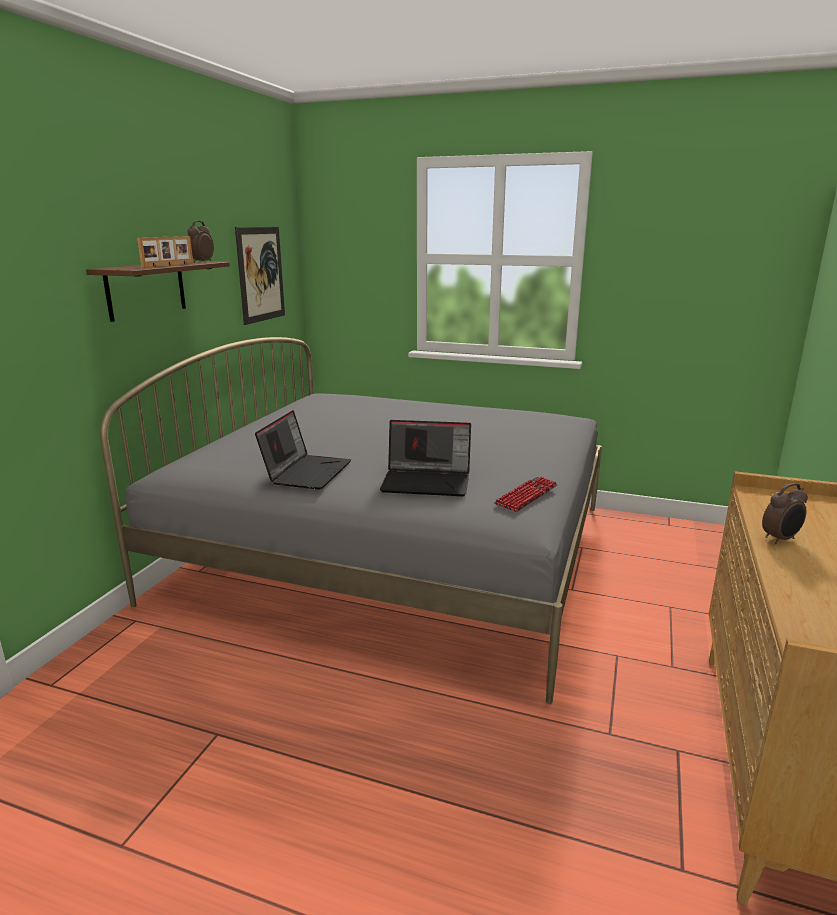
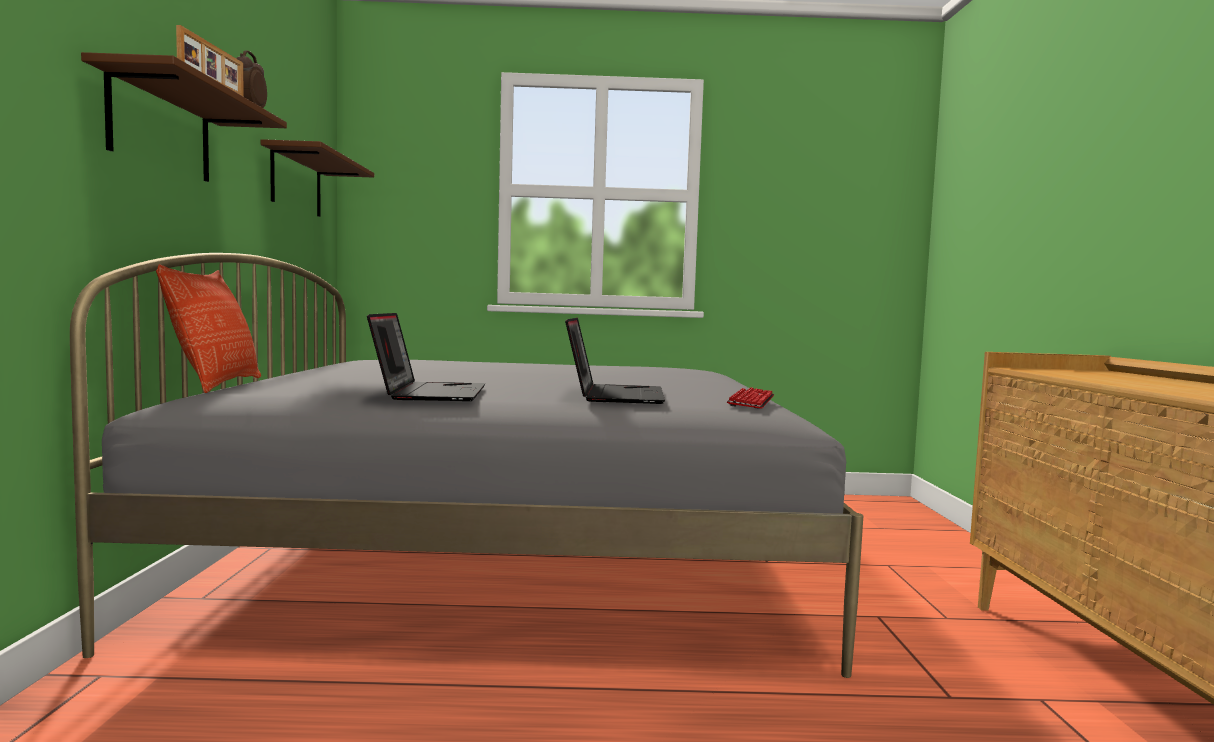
camera: 20 degrees left, 15 degrees down
picture [235,227,285,325] -> brown shelf [261,139,374,217]
laptop [380,420,471,496] -> laptop turned 75 degrees counterclockwise [565,318,665,404]
alarm clock [762,483,808,544] -> none
none -> orange pillow [156,264,261,393]

